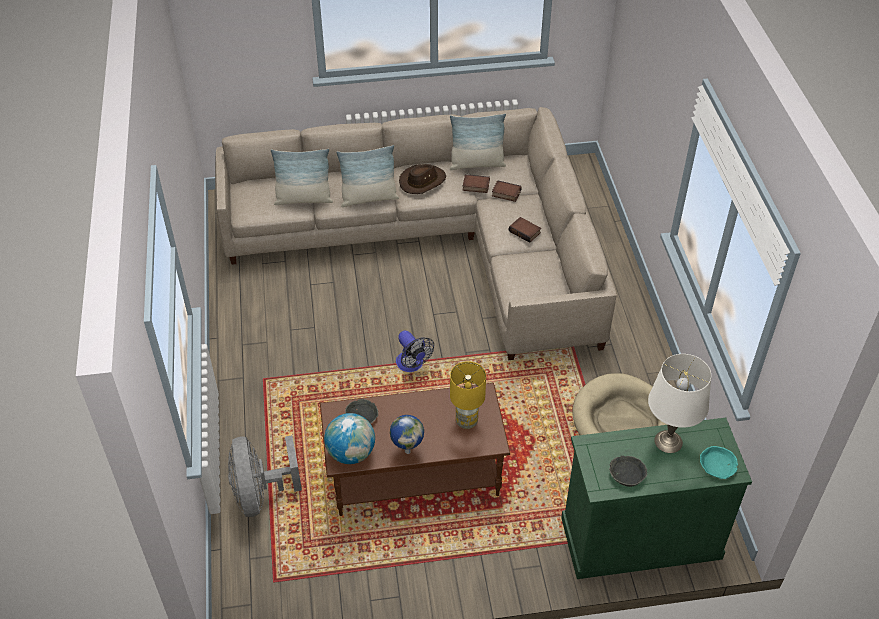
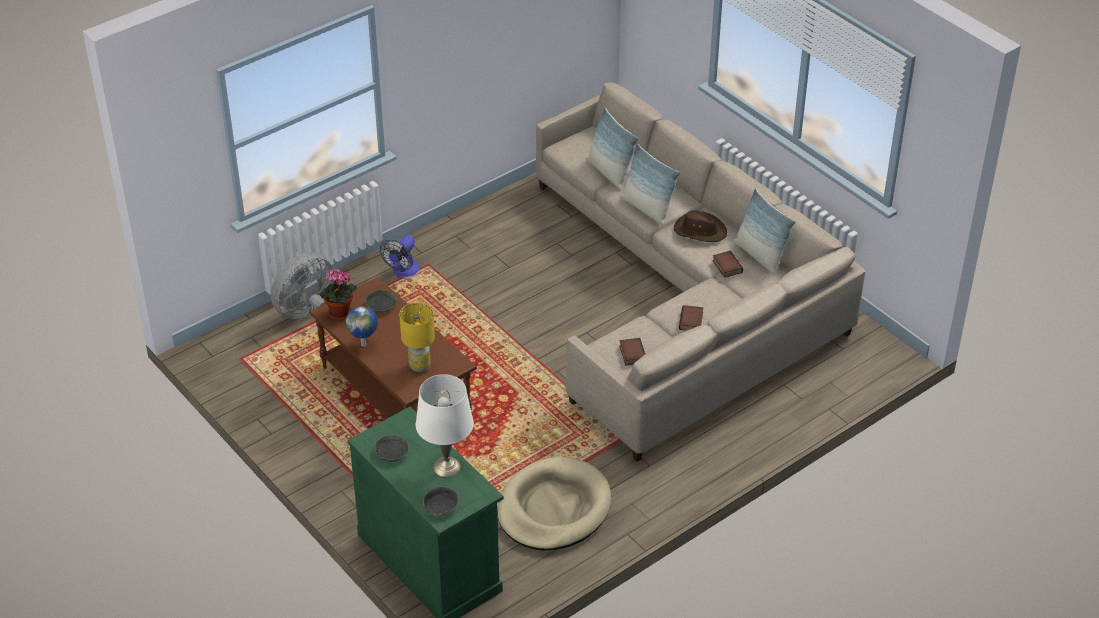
camera: 60 degrees right, 5 degrees down
globe [324,413,375,464] -> potted plant [319,269,357,320]
fan [396,330,434,372] -> fan moved to [380,235,420,277]
book [492,180,522,202] -> book moved to [619,338,645,366]
turquoise bowl [700,446,738,479] -> grey bowl [423,486,459,516]

